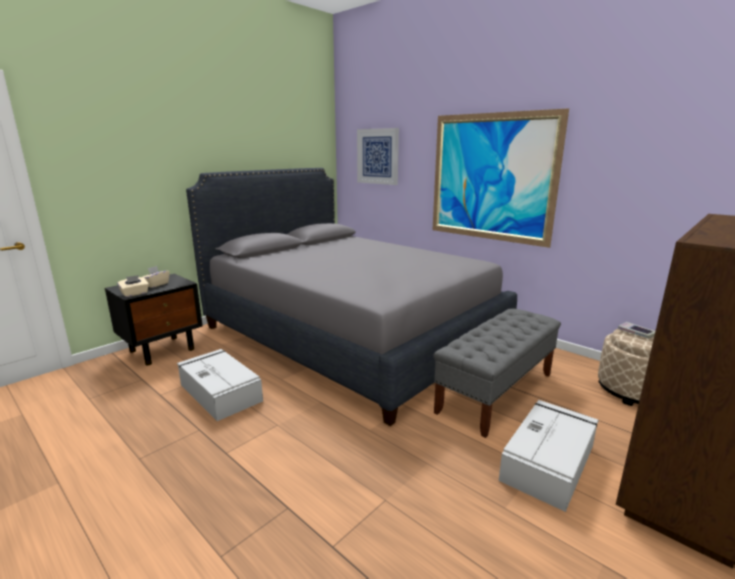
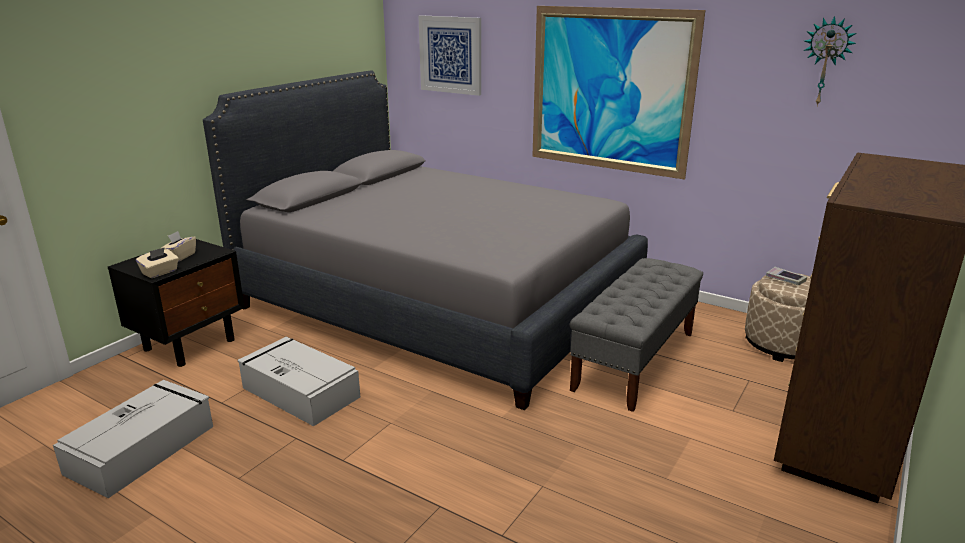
camera: 10 degrees left, 5 degrees up
grey storage box [499,400,599,512] -> grey storage box moved to [53,380,213,498]
none -> wall clock [804,16,856,107]

